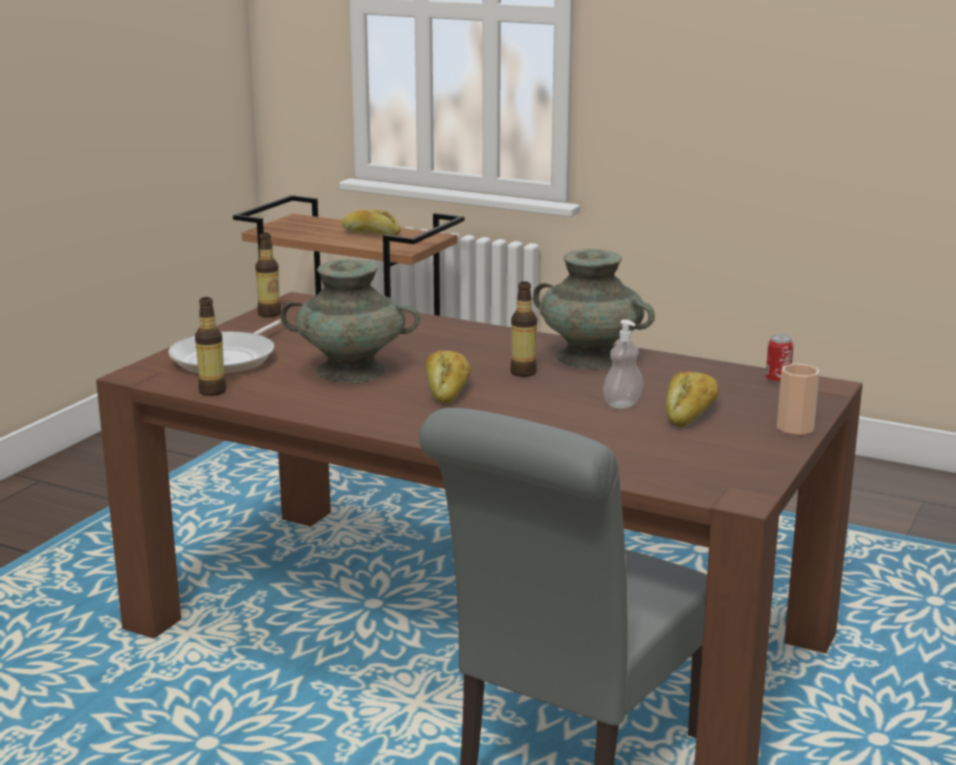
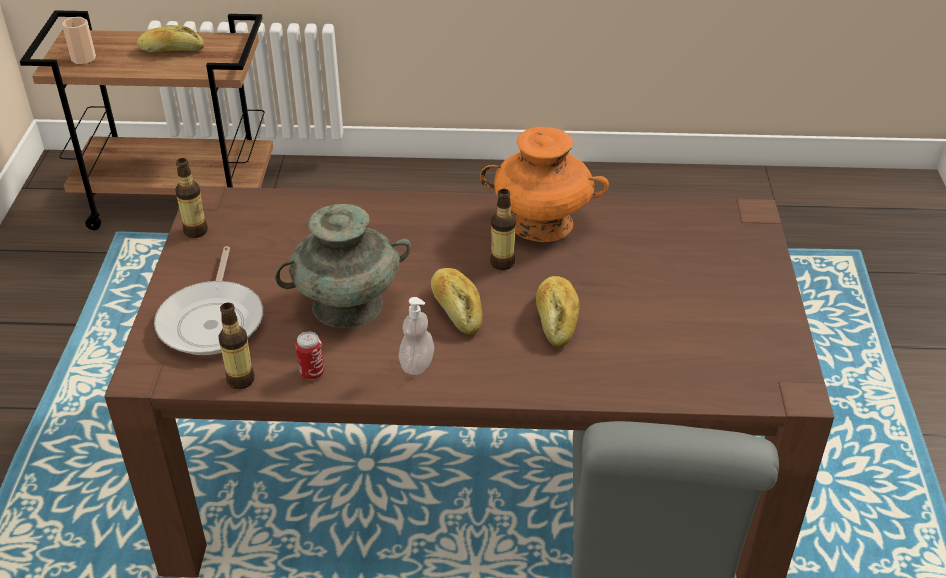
camera: 25 degrees left, 20 degrees up
turquoise vase [533,249,655,369] -> orange vase [480,127,609,242]
soap dispenser [603,320,643,409] -> soap dispenser moved to [399,297,434,375]
bread [666,371,719,427] -> bread moved to [536,276,580,347]
can [766,334,794,384] -> can moved to [295,332,325,380]
cup [777,363,819,435] -> cup moved to [62,17,96,64]

